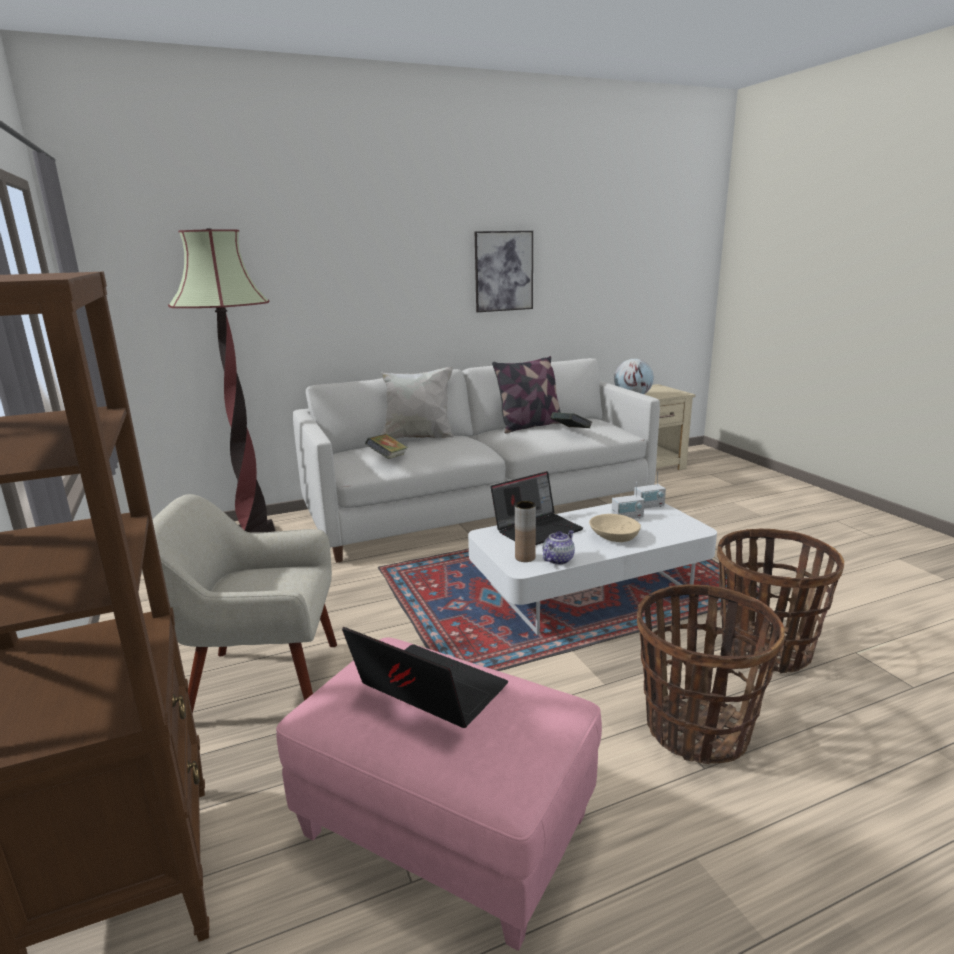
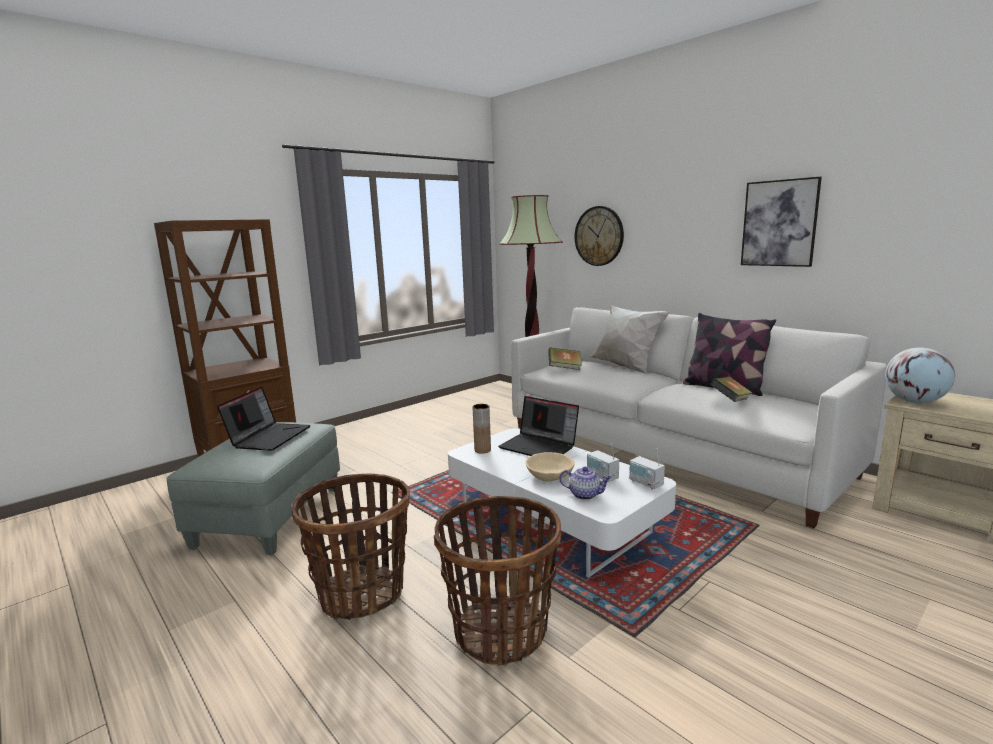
camera: 70 degrees right, 5 degrees down
beige armchair [142,494,337,714] -> none
pink ottoman [276,637,602,951] -> grey ottoman [167,422,340,556]
teapot [543,530,575,565] -> teapot moved to [559,467,611,500]
none -> wall clock [575,206,624,266]

